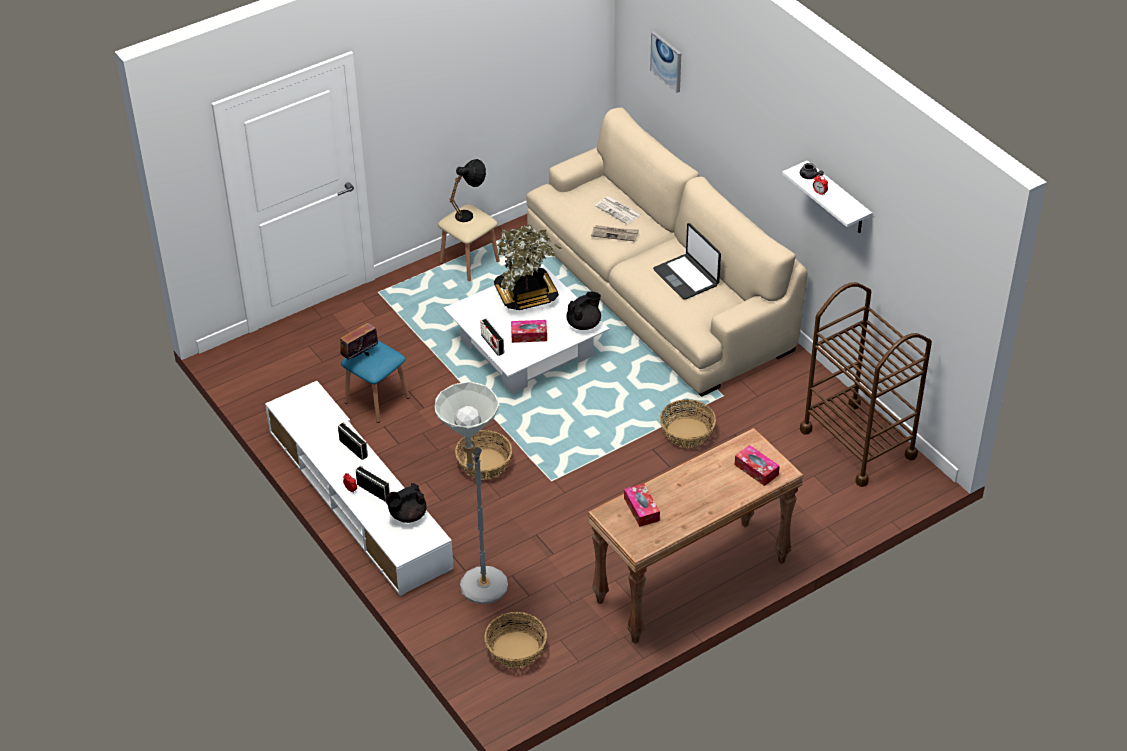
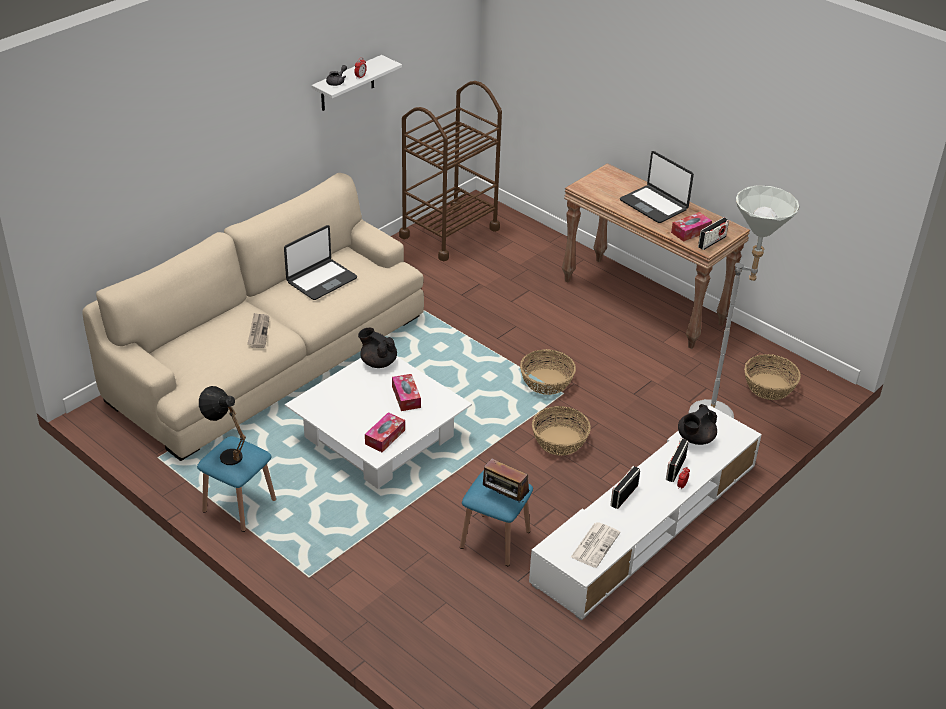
camera: 105 degrees left, 5 degrees down
black teapot [385,483,427,523] -> black teapot turned 90 degrees clockwise [678,404,717,445]
beige stool [438,204,500,281] -> blue stool [197,436,276,532]
radio [481,319,504,356] -> radio moved to [698,217,729,250]
potted plant [494,225,562,310] -> none
newspaper [595,196,641,225] -> newspaper moved to [570,522,620,568]
picture [650,31,681,93] -> none
basket [660,399,716,448] -> basket moved to [520,349,576,395]
tissue box [735,445,780,486] -> tissue box moved to [365,412,405,452]
none -> laptop [620,151,694,223]

